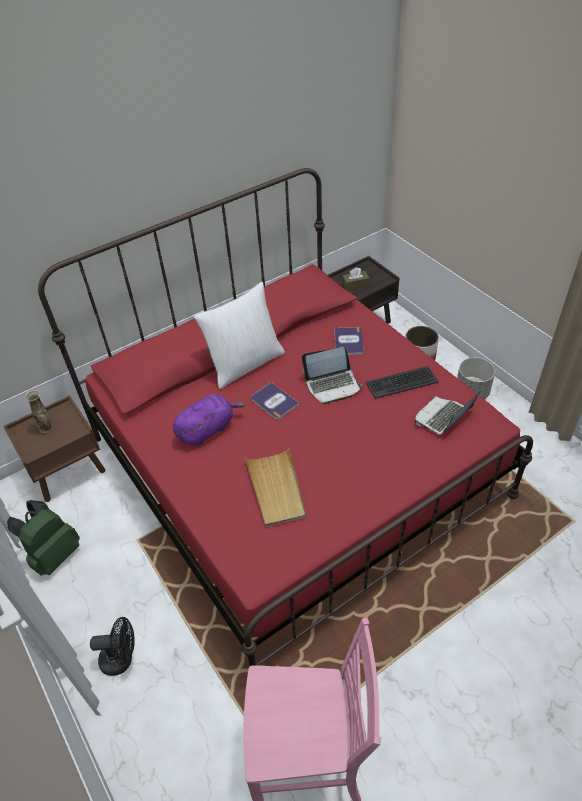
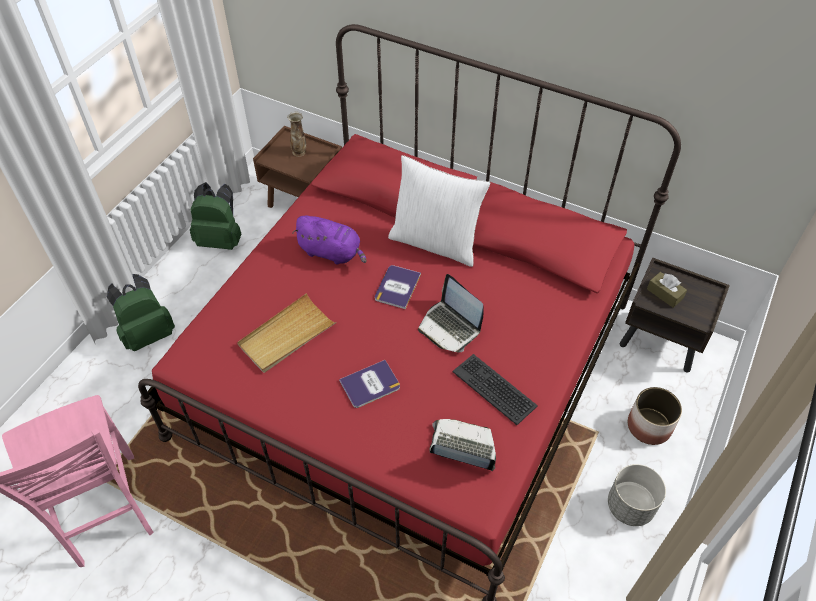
camera: 60 degrees right, 5 degrees up
black fan [90,617,134,676] -> green backpack [107,274,175,351]
book [334,327,364,355] -> book moved to [339,360,400,408]

